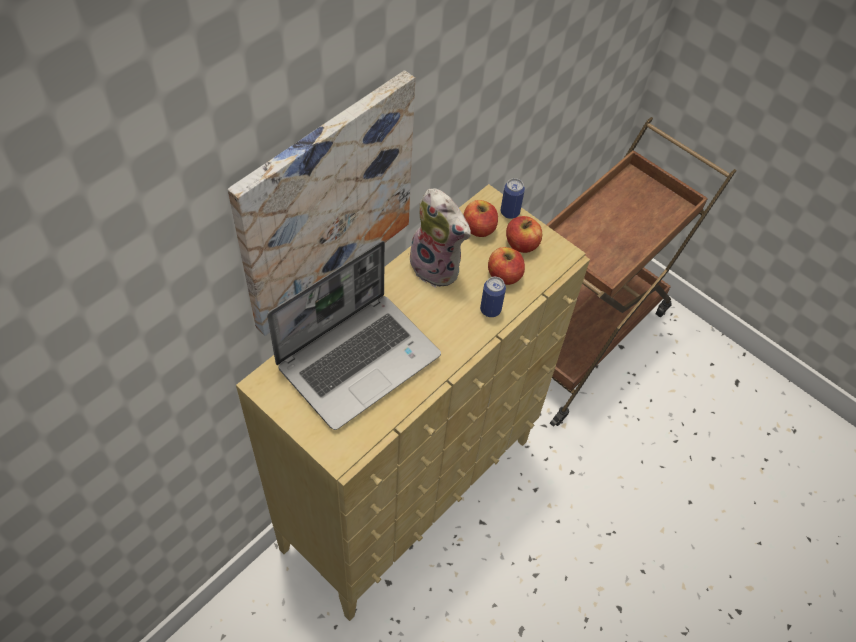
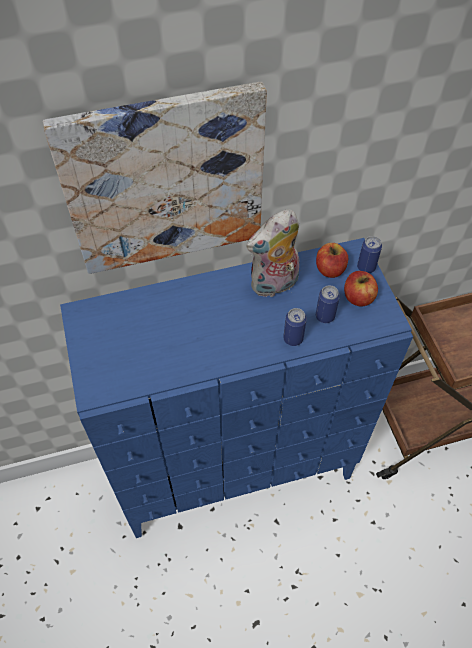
camera: 35 degrees right, 0 degrees up
beige dresser [236,184,590,621] -> blue dresser [60,238,413,538]
laptop [267,241,441,430] -> none
plush toy [405,188,471,288] -> plush toy turned 75 degrees clockwise [246,209,299,297]
apple [488,247,525,285] -> can [316,285,340,323]

